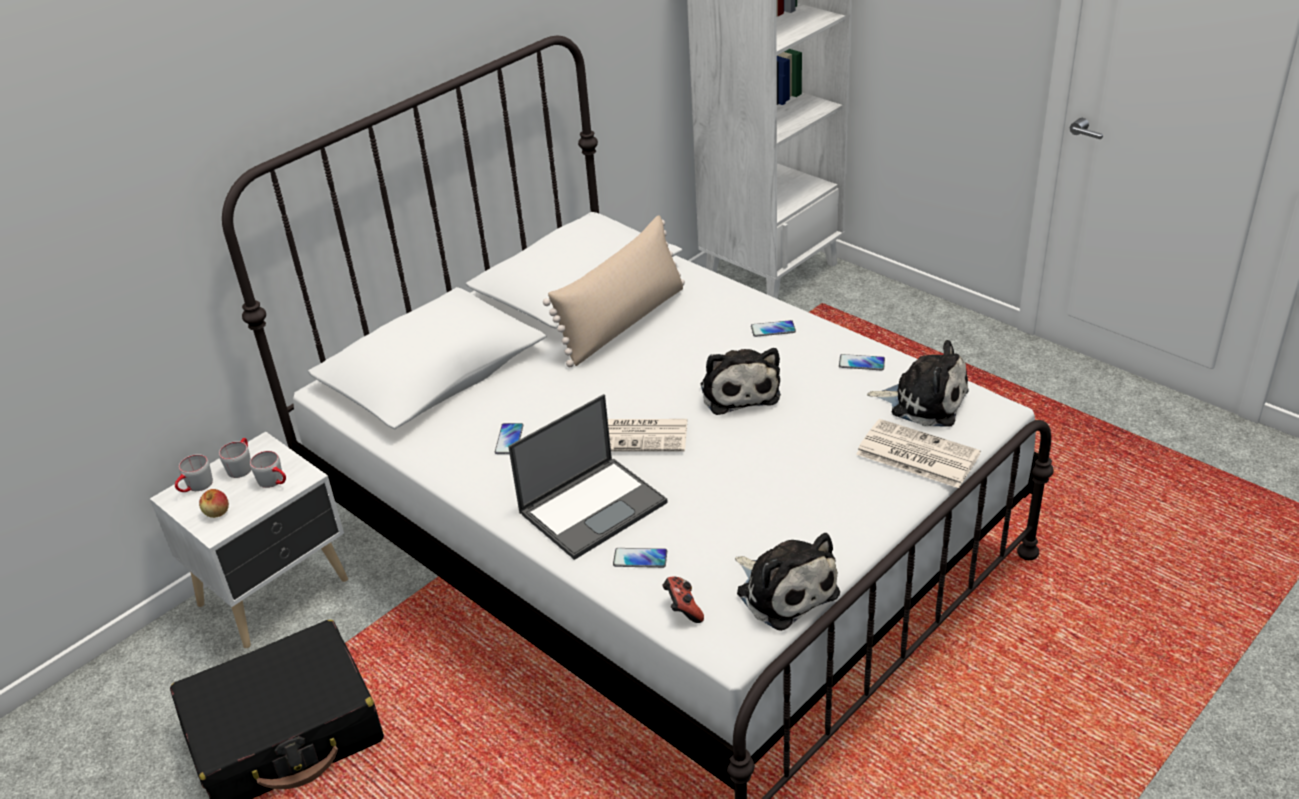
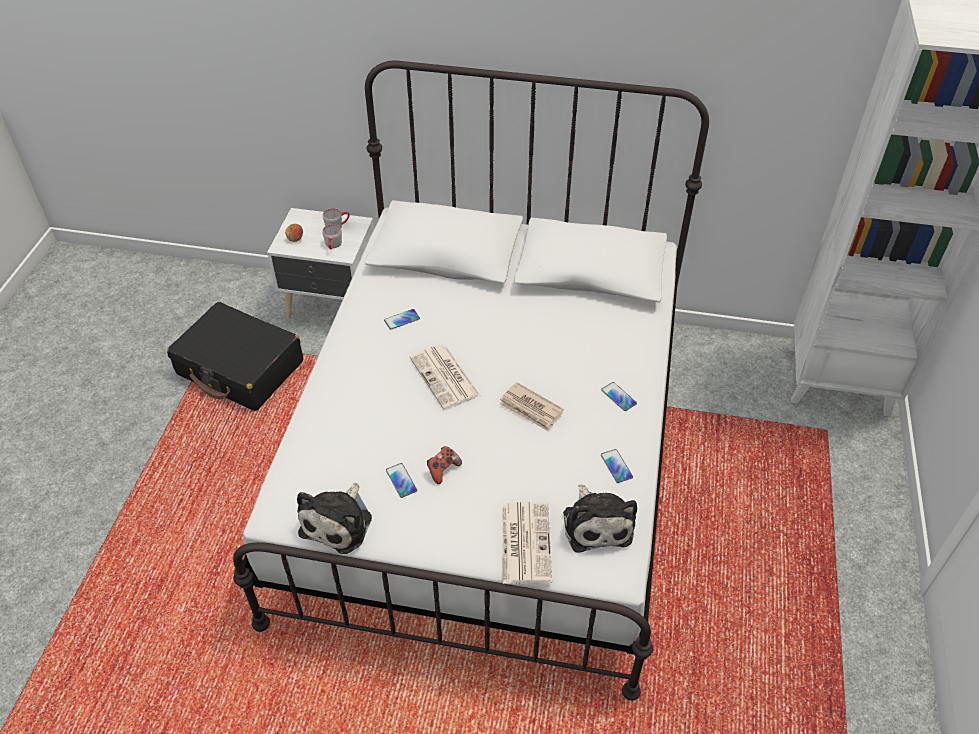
camera: 55 degrees right, 10 degrees up
grey mug [175,454,213,492] -> none
laptop [508,394,668,560] -> none
beige pillow [543,215,685,367] -> none
phone [613,548,667,568] -> phone moved to [386,463,417,498]
game controller [662,577,704,623] -> game controller moved to [427,446,462,484]
plush toy [700,348,781,415] -> newspaper [499,382,564,432]

